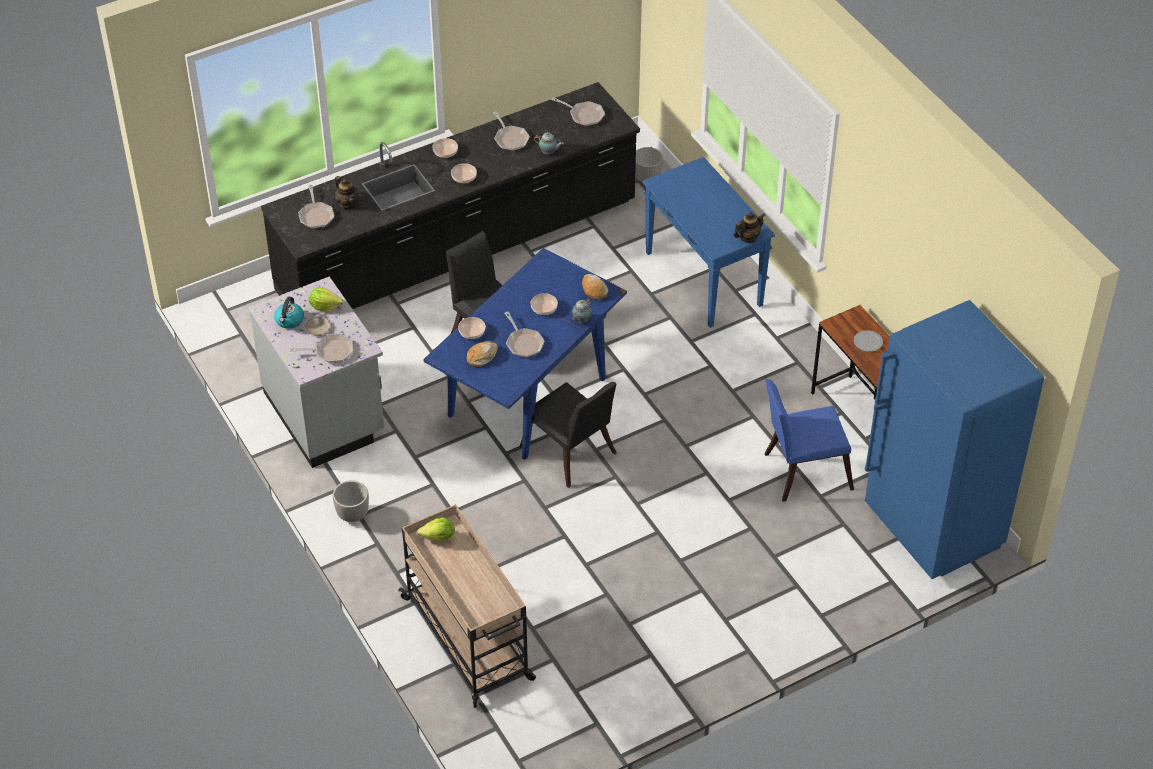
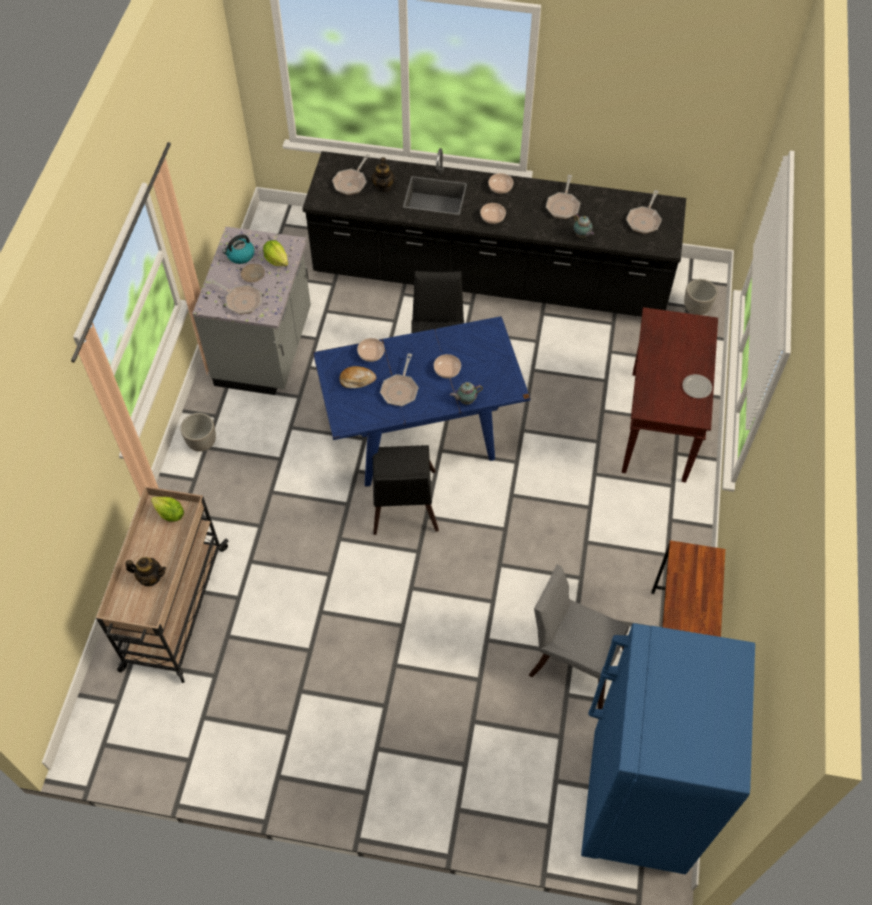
camera: 40 degrees right, 10 degrees up
frying pan [552,97,605,126] -> frying pan turned 45 degrees clockwise [626,190,662,234]
bread [582,274,608,300] -> none
blue console table [642,157,775,328] -> brown console table [622,307,718,483]
teapot [734,212,765,243] -> teapot moved to [125,557,166,586]
blue chair [765,379,854,502] -> grey chair [529,565,629,709]
plate [854,330,883,352] -> plate moved to [682,374,712,398]

